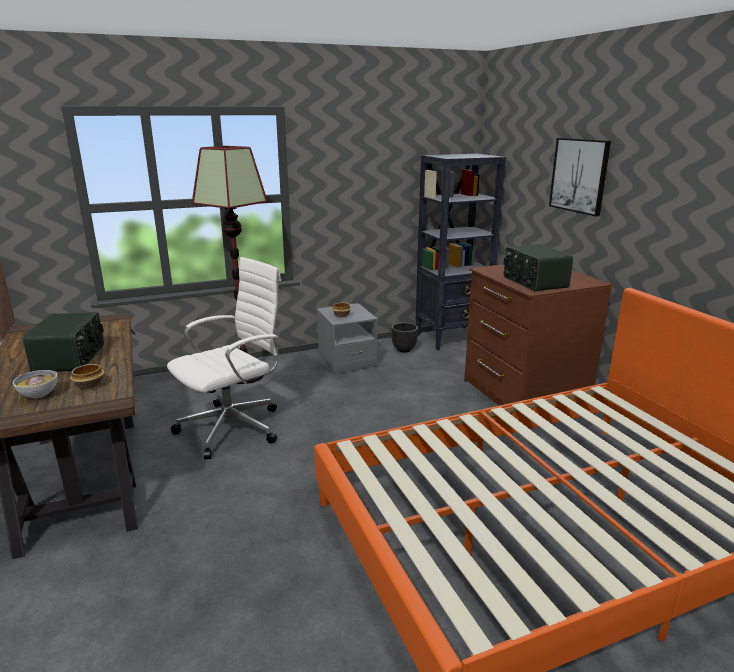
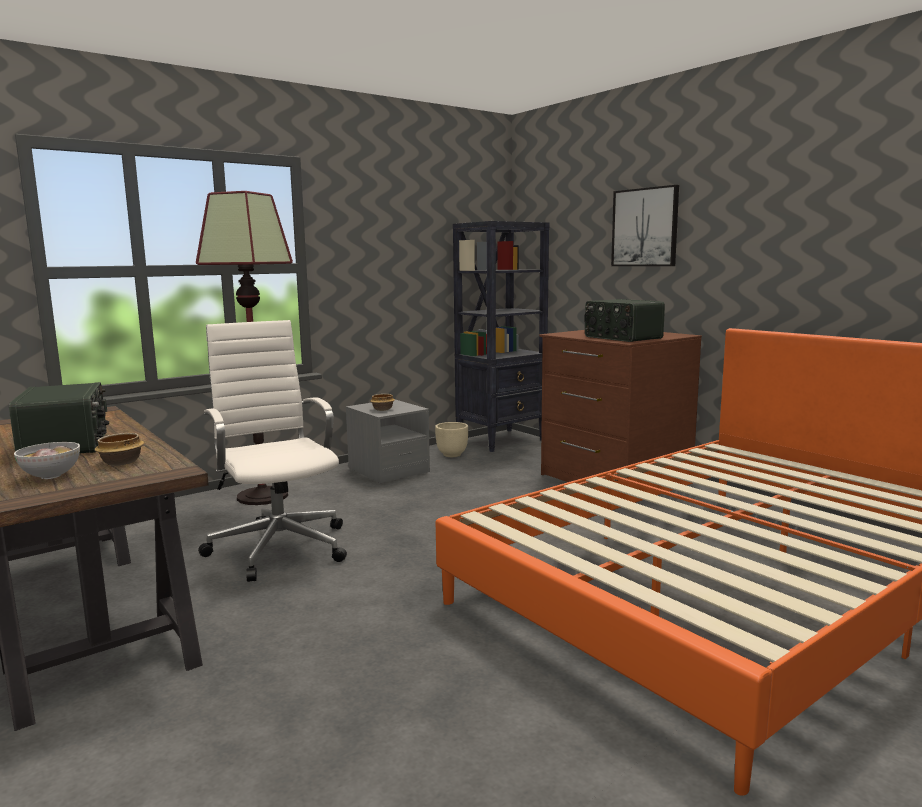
camera: 15 degrees left, 10 degrees down
white office chair [167,257,281,459] -> white office chair turned 60 degrees counterclockwise [198,320,347,582]
black planter [391,323,418,353] -> beige planter [435,422,468,457]

